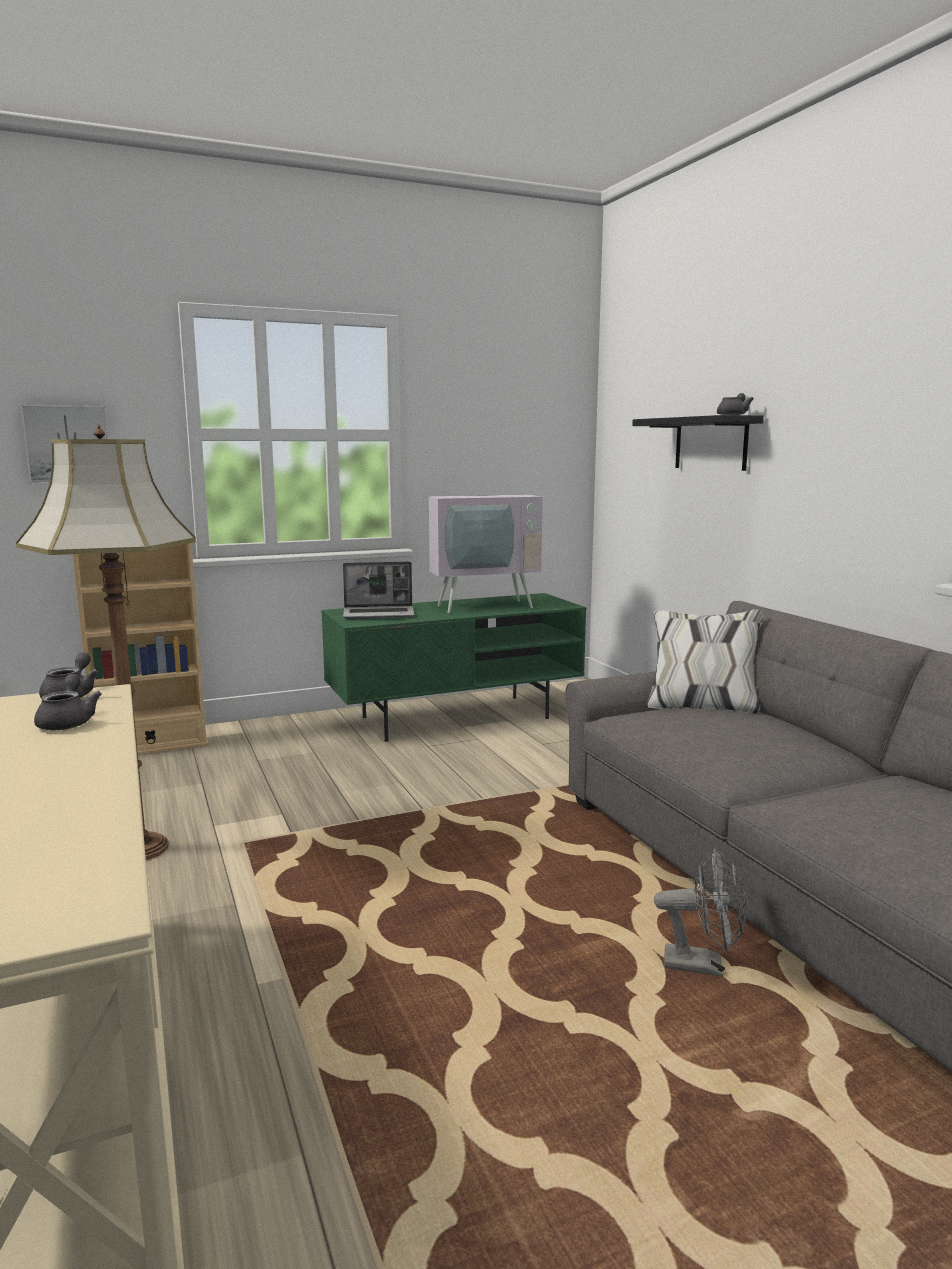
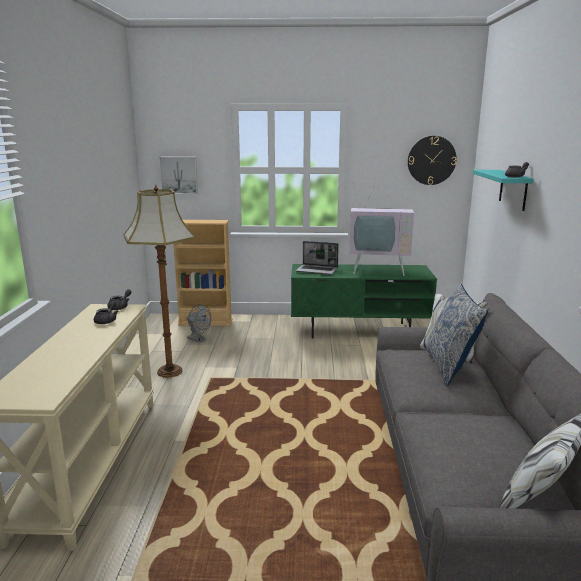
camera: 25 degrees right, 5 degrees up
black shelf [632,415,764,471] -> turquoise shelf [473,170,534,211]
grey fan [654,848,747,976] -> grey fan moved to [186,304,211,343]
none -> wall clock [408,136,457,185]
none -> pillow [426,284,488,387]

